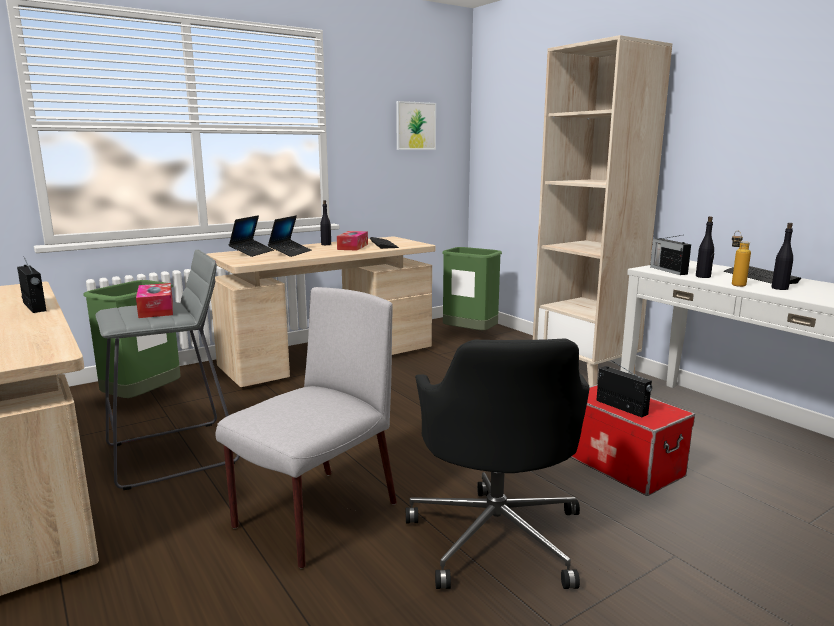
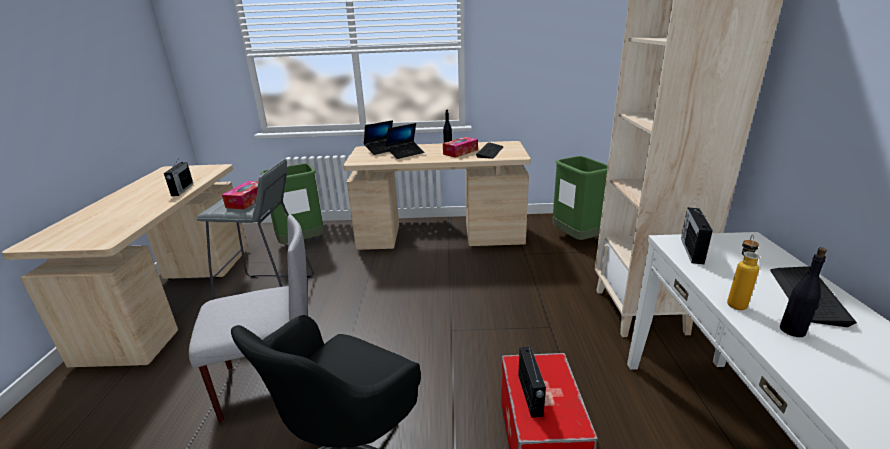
camera: 35 degrees right, 10 degrees up
picture [396,101,436,150] -> none
black bottle [696,216,714,278] -> none

